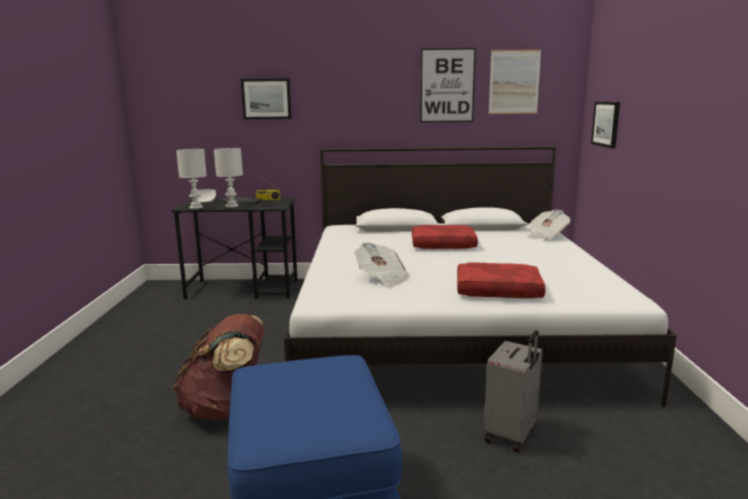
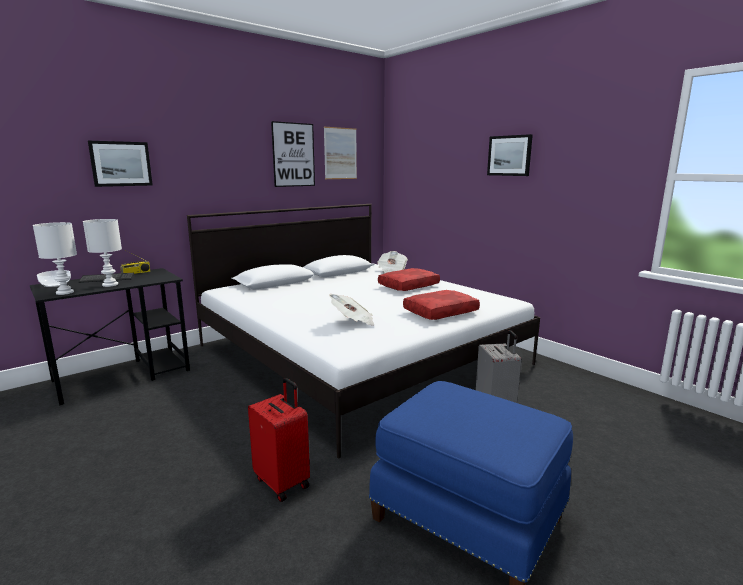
camera: 40 degrees left, 0 degrees up
brown backpack [173,314,265,419] -> red suitcase [248,378,310,502]
red pillow [412,225,478,249] -> red pillow moved to [378,268,440,291]
picture [591,102,620,148] -> picture moved to [487,134,533,176]

